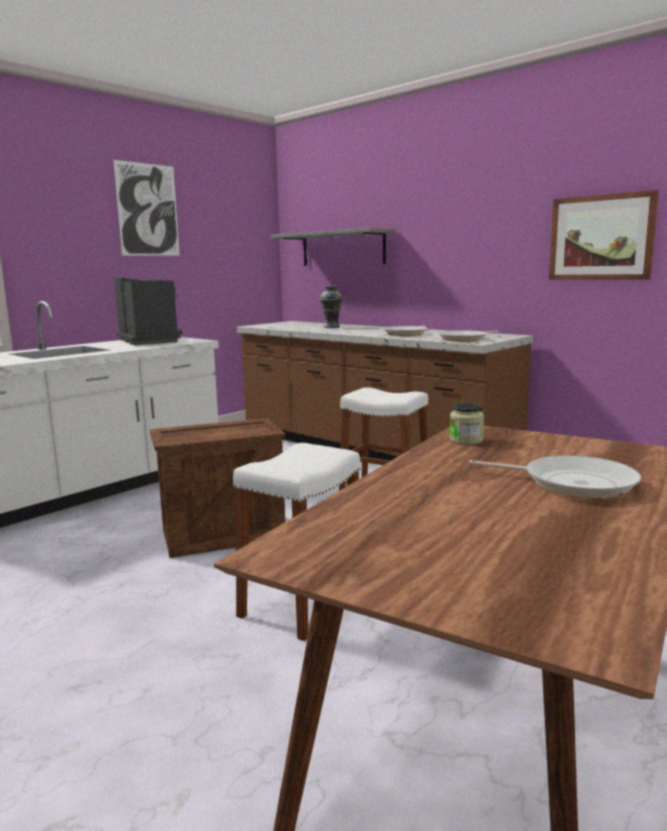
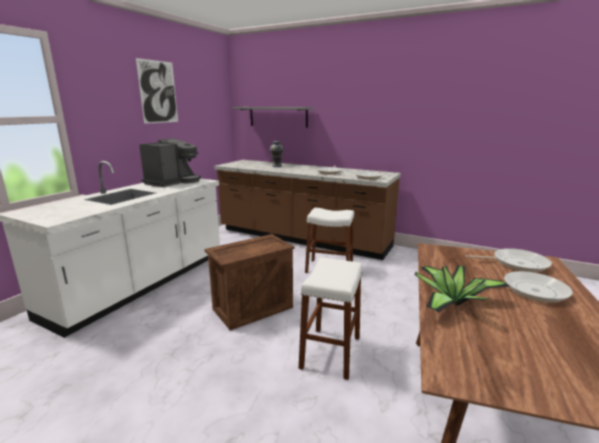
camera: 15 degrees left, 5 degrees up
coffee machine [114,277,183,345] -> coffee machine turned 75 degrees clockwise [139,138,201,187]
jar [450,403,484,444] -> none
picture [549,190,659,280] -> none
none -> potted plant [414,265,510,313]
none -> frying pan [465,248,552,272]

